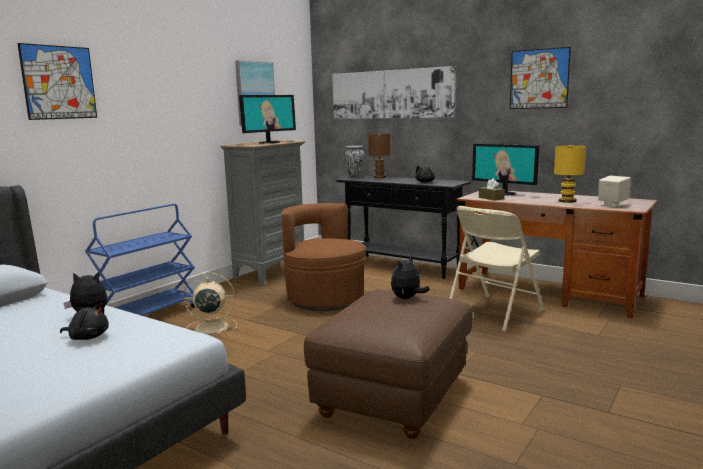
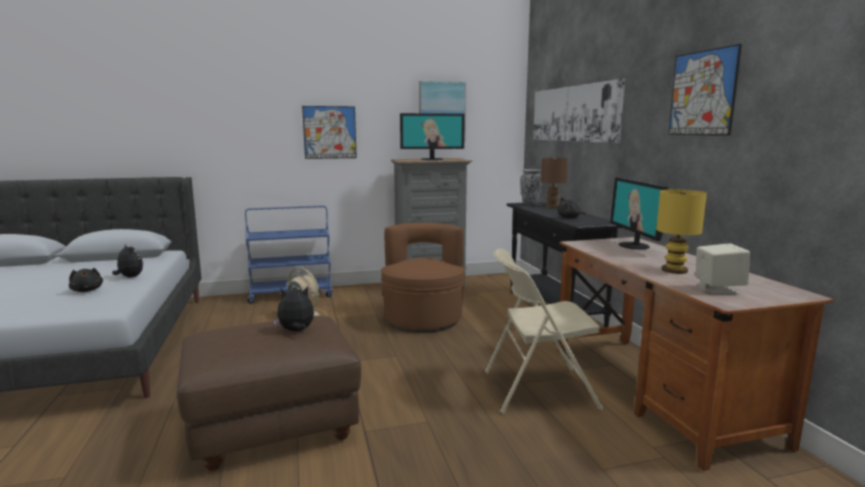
camera: 40 degrees right, 0 degrees up
picture [17,43,97,120] -> picture moved to [302,106,357,159]
brown tissue box [479,178,504,201] -> none

